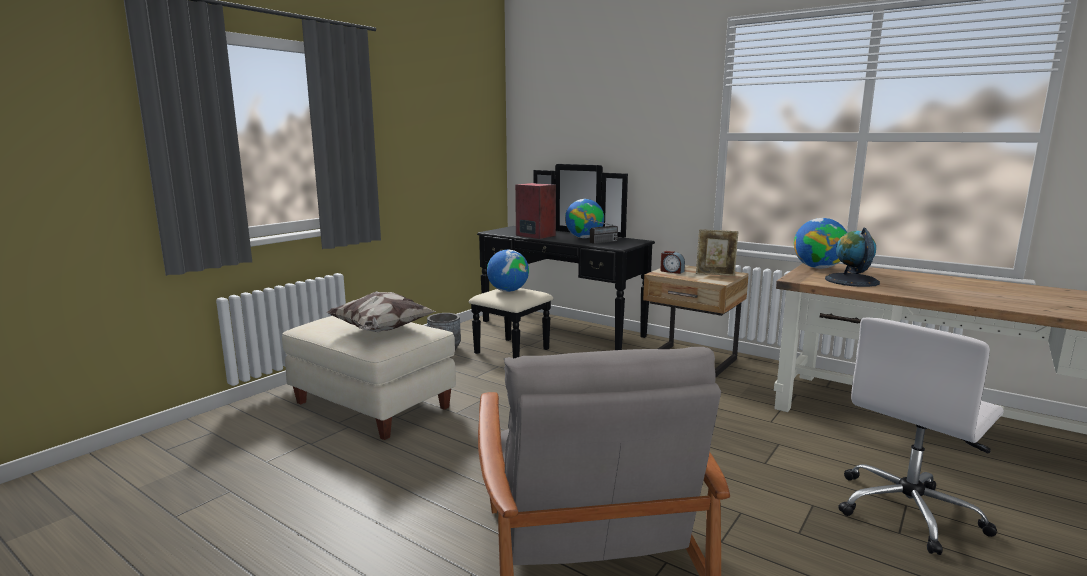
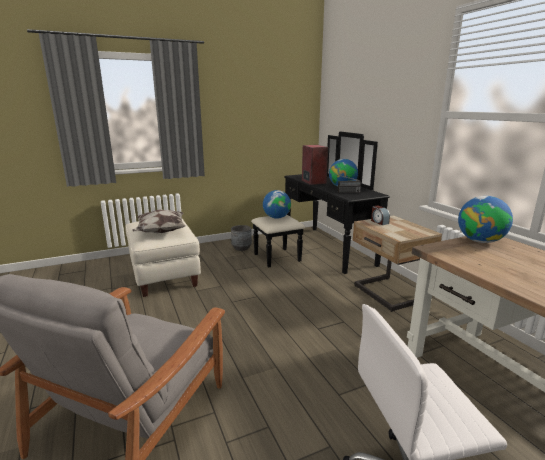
camera: 30 degrees right, 5 degrees up
picture frame [696,229,739,276] -> none
globe [825,228,880,287] -> none

